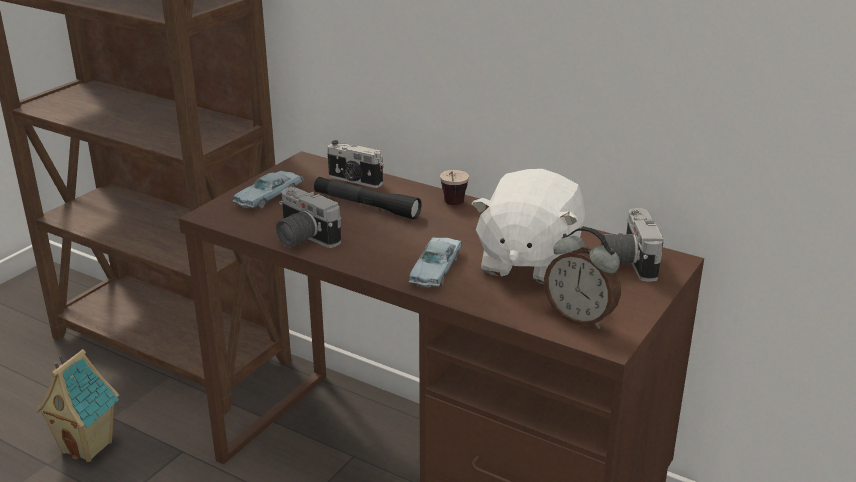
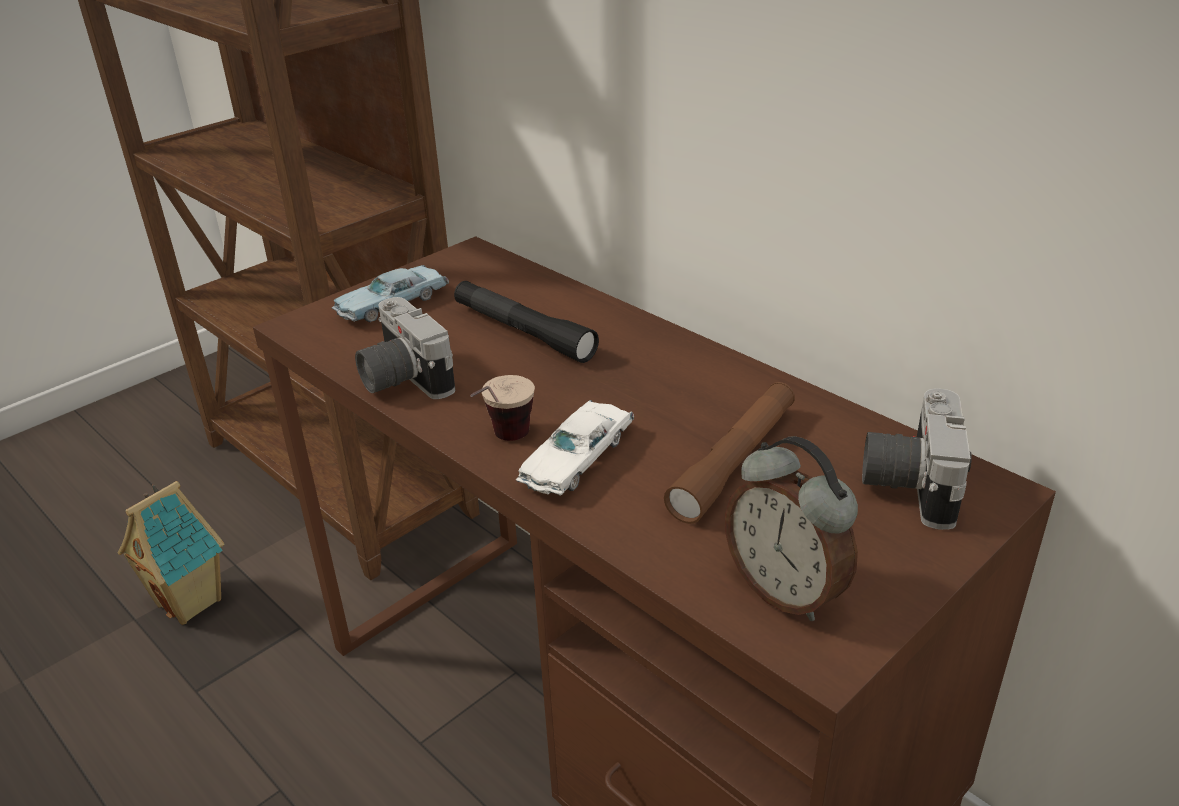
camera: 15 degrees right, 5 degrees up
camera [327,140,383,188] -> none
blue toy car [408,237,462,288] -> white toy car [516,400,634,496]
cup [440,170,469,205] -> cup moved to [470,375,535,441]
white plush toy [472,169,585,284] -> brown flashlight [664,382,795,524]

